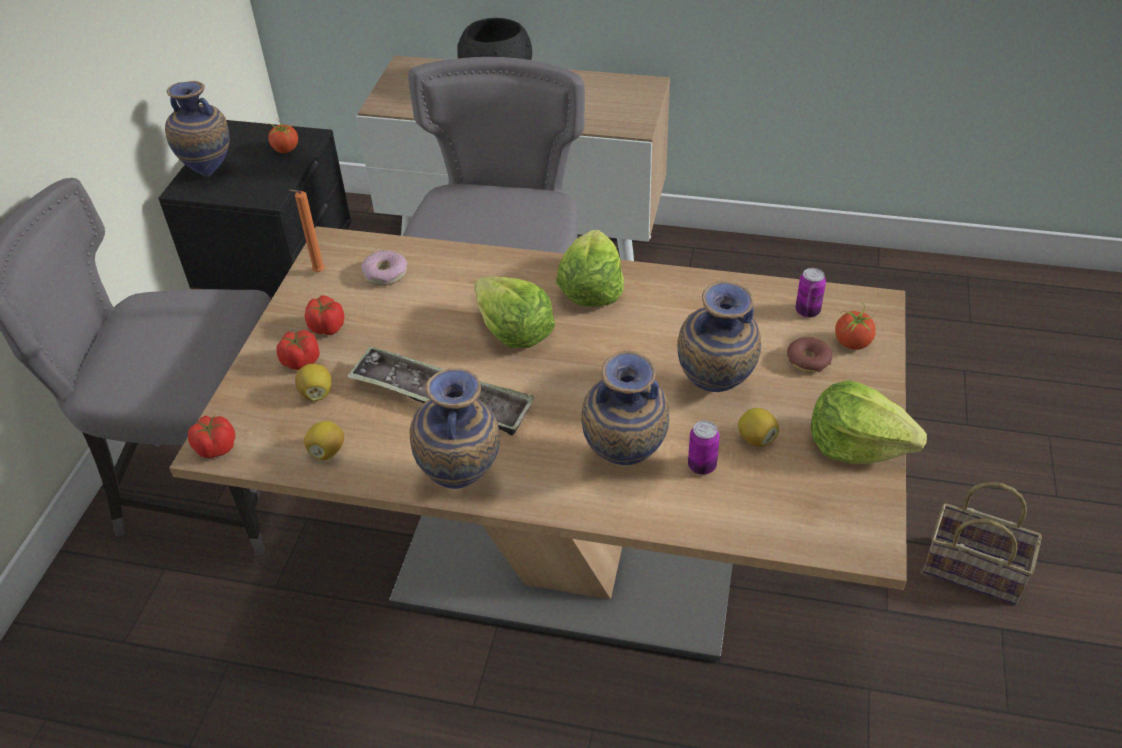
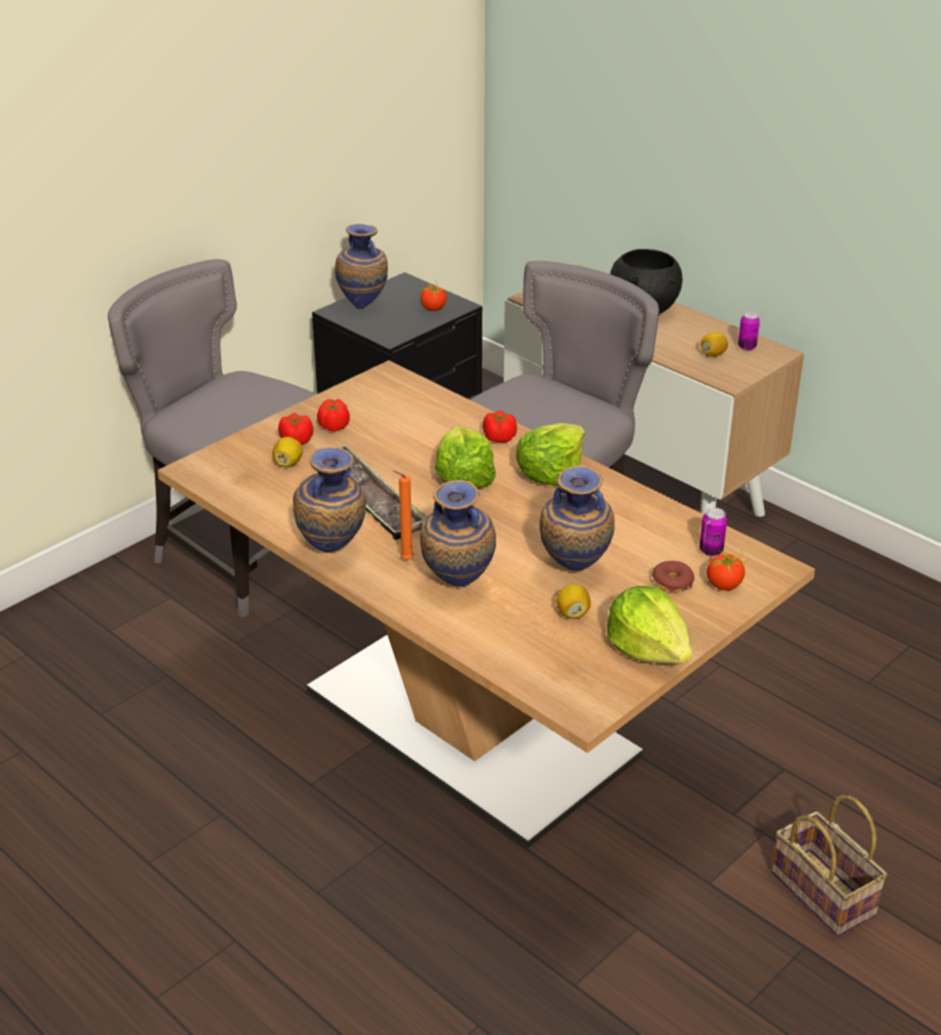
camera: 30 degrees right, 10 degrees down
tomato [188,416,235,458] -> tomato moved to [483,411,517,443]
orange candle [289,189,325,272] -> orange candle moved to [393,470,414,560]
lemon [304,421,344,460] -> lemon moved to [701,332,728,357]
donut [361,250,407,286] -> none
can [688,421,720,475] -> can moved to [738,312,760,350]

